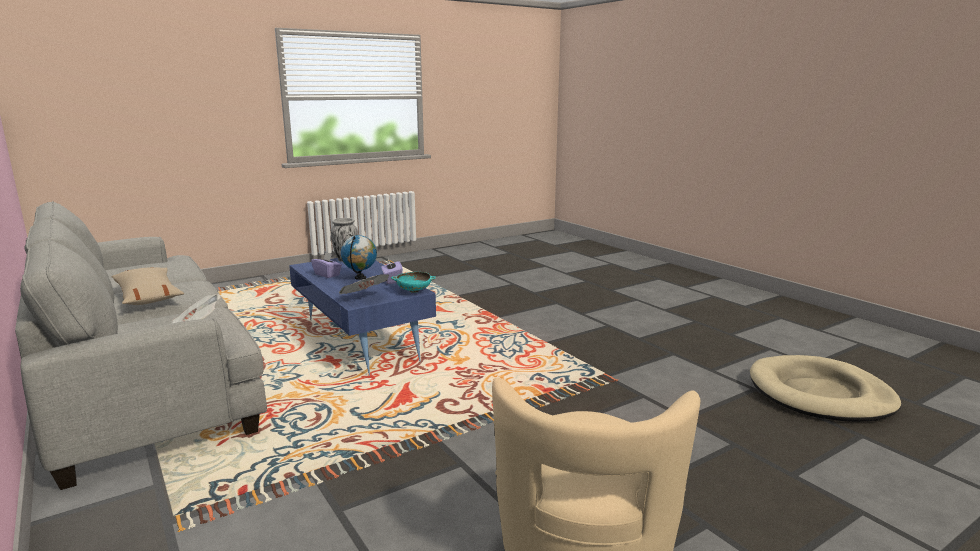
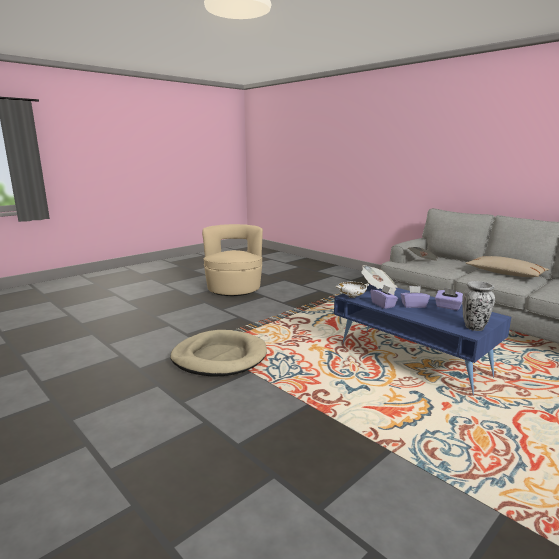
camera: 170 degrees right, 0 degrees up
globe [341,235,377,280] -> purple tissue box [400,286,430,308]
turquoise bowl [391,272,436,293] -> white bowl [336,282,369,298]
beige dog bed [750,355,901,422] -> beige dog bed moved to [170,330,267,376]

